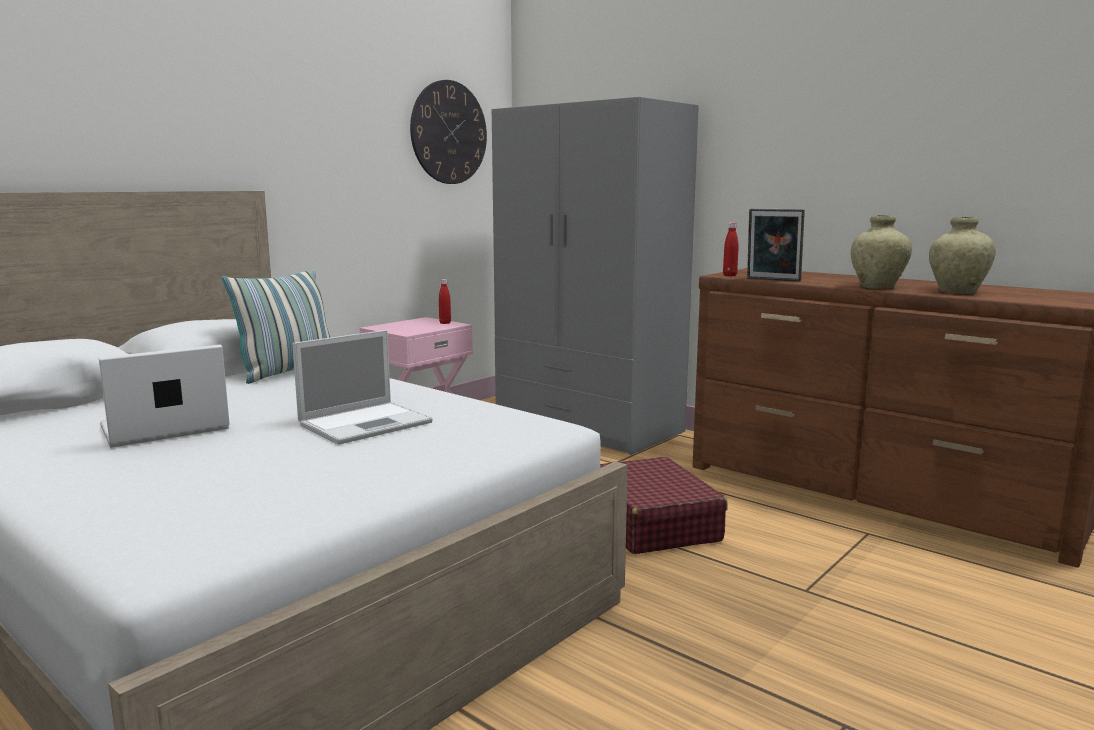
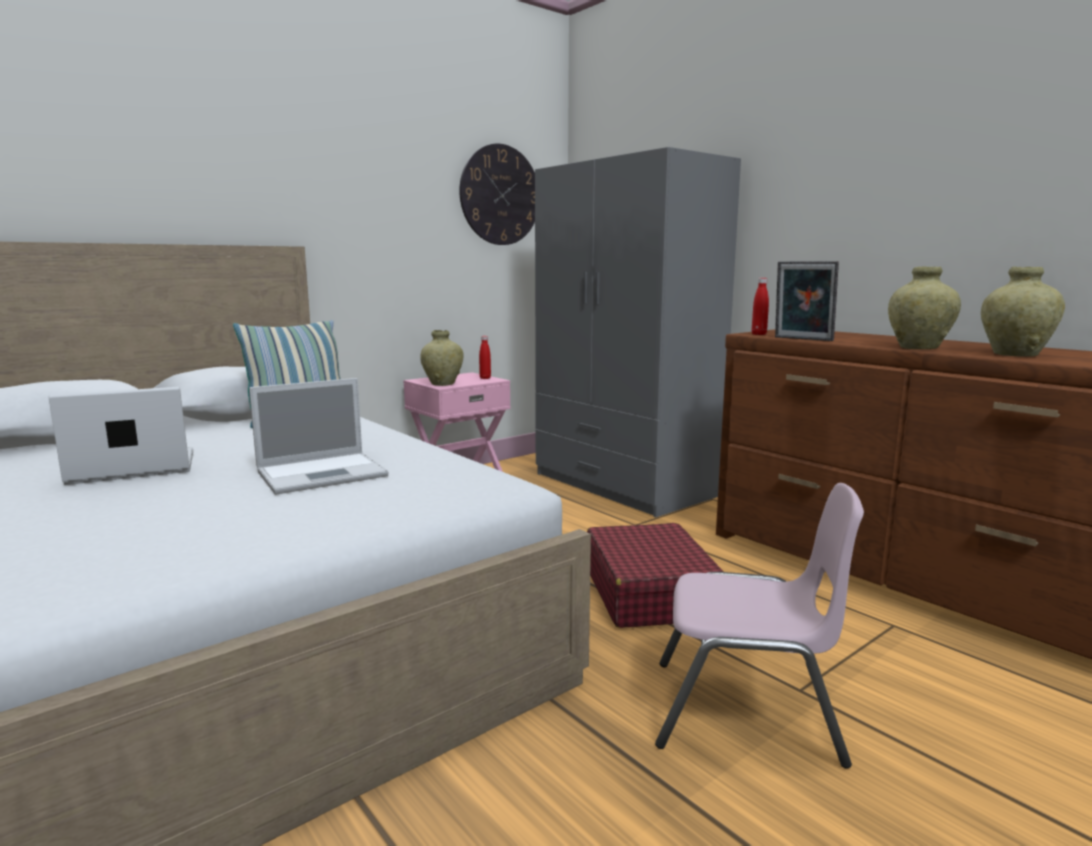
camera: 10 degrees right, 0 degrees up
none -> beige vase [420,330,464,386]
none -> pink chair [655,483,864,769]

